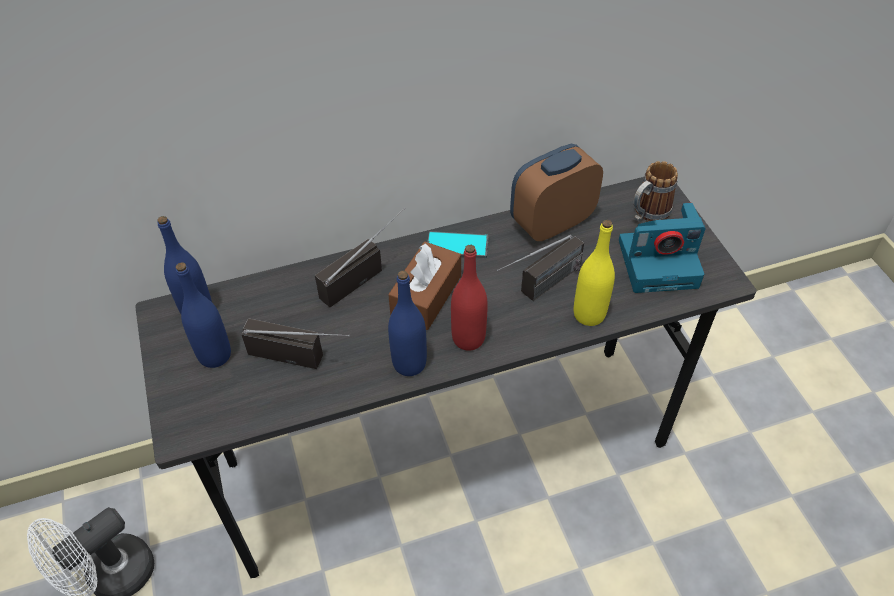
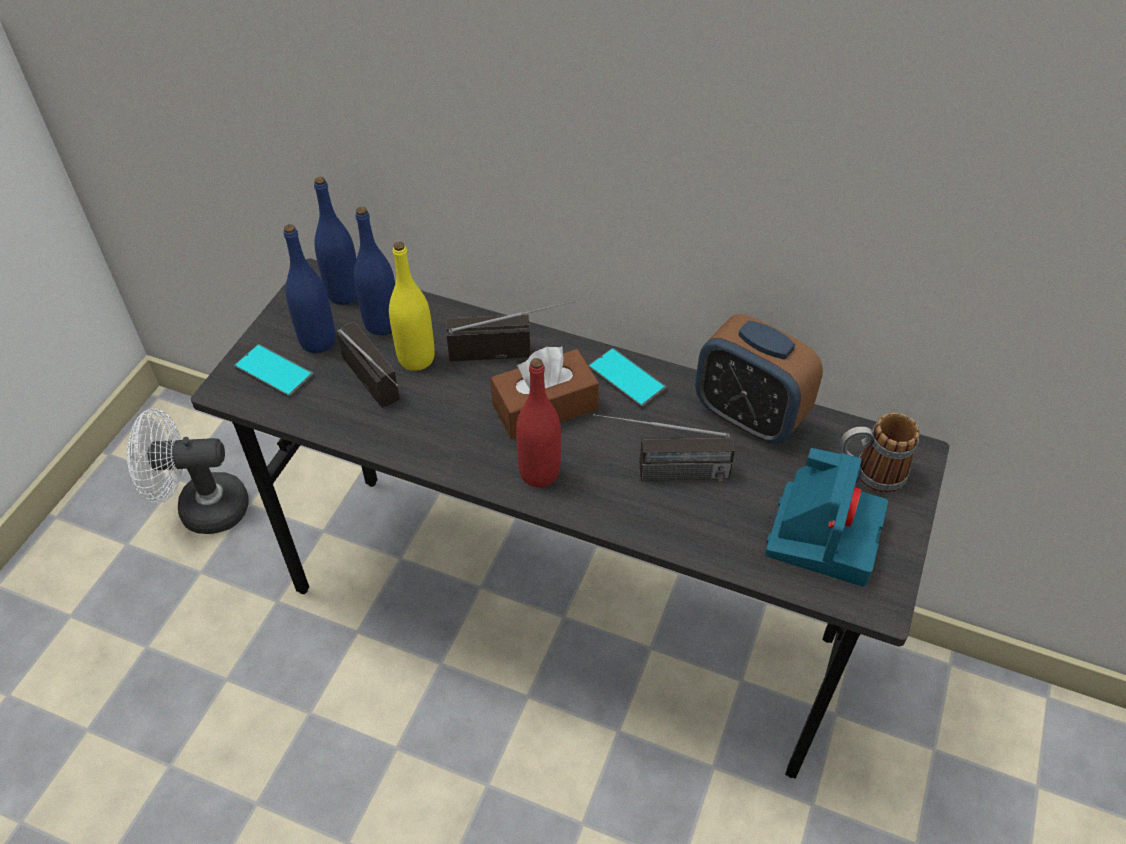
camera: 40 degrees right, 0 degrees up
blue bottle [388,271,427,376] -> blue bottle moved to [354,207,395,335]
alarm clock [510,144,603,241] -> alarm clock turned 150 degrees counterclockwise [695,314,823,444]
yellow bottle [574,220,615,326] -> yellow bottle moved to [389,242,435,371]
camera [619,203,705,293] -> camera turned 105 degrees counterclockwise [765,448,888,587]
none -> phone [234,344,314,398]

